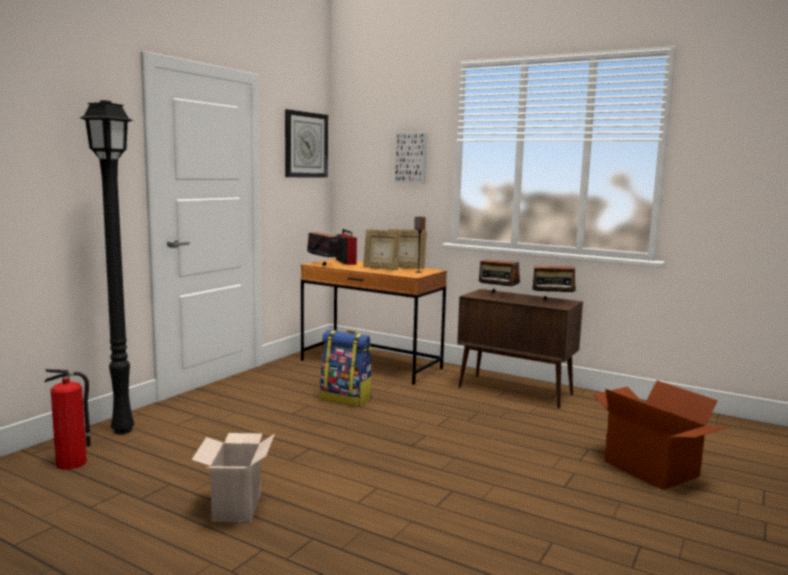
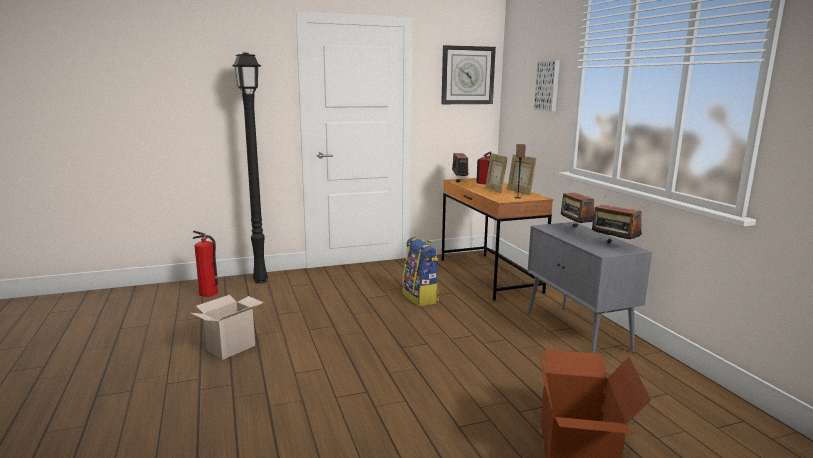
camera: 40 degrees right, 5 degrees up
brown cabinet [457,289,583,409] -> grey cabinet [528,222,652,353]

